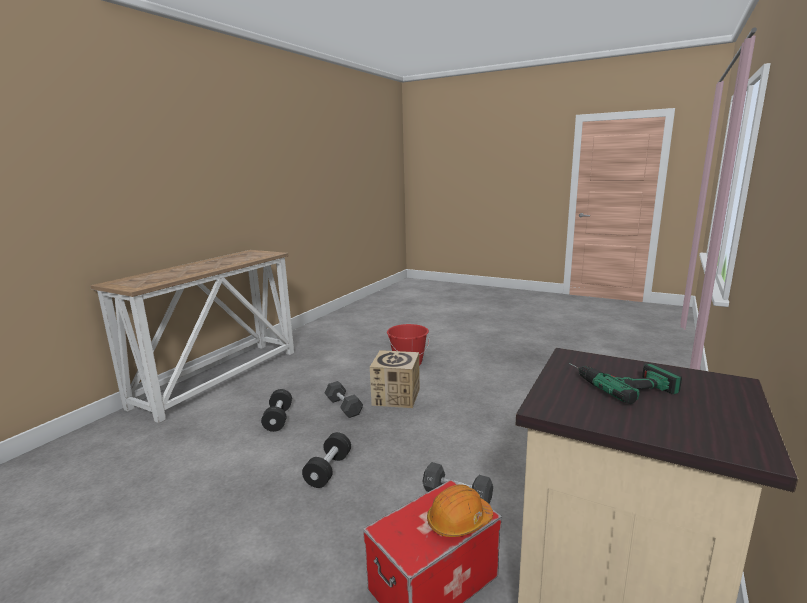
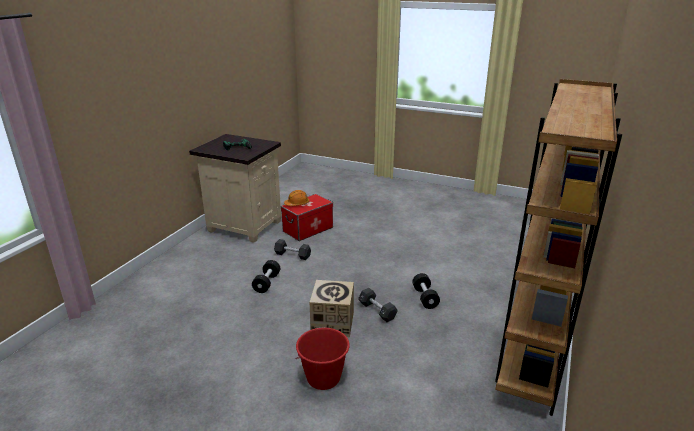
camera: 175 degrees right, 10 degrees up
console table [90,250,294,423] -> brown bookcase [495,79,622,416]
black dumbbell [302,432,351,488] -> black dumbbell moved to [252,260,280,293]

